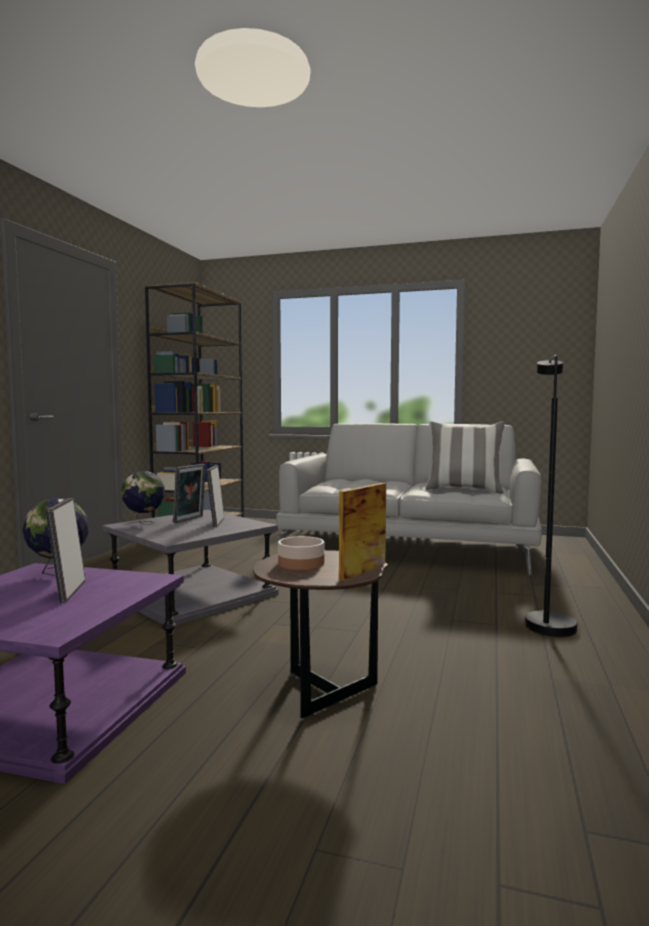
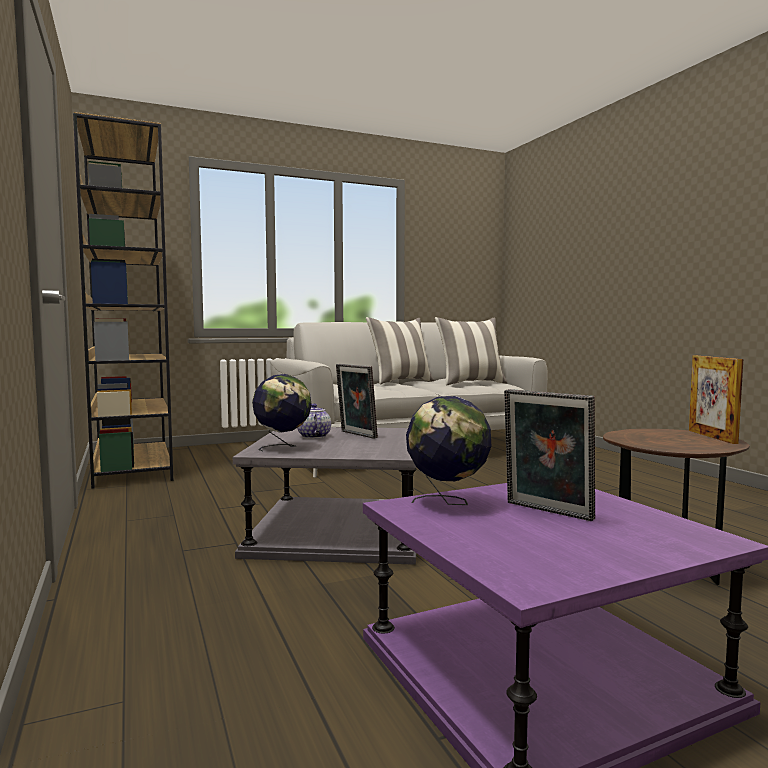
camera: 40 degrees left, 0 degrees up
picture frame [173,464,206,523] -> teapot [297,404,331,439]
bowl [278,536,324,570] -> none
black floor lamp [525,355,577,637] -> none
none -> pillow [366,317,434,384]

